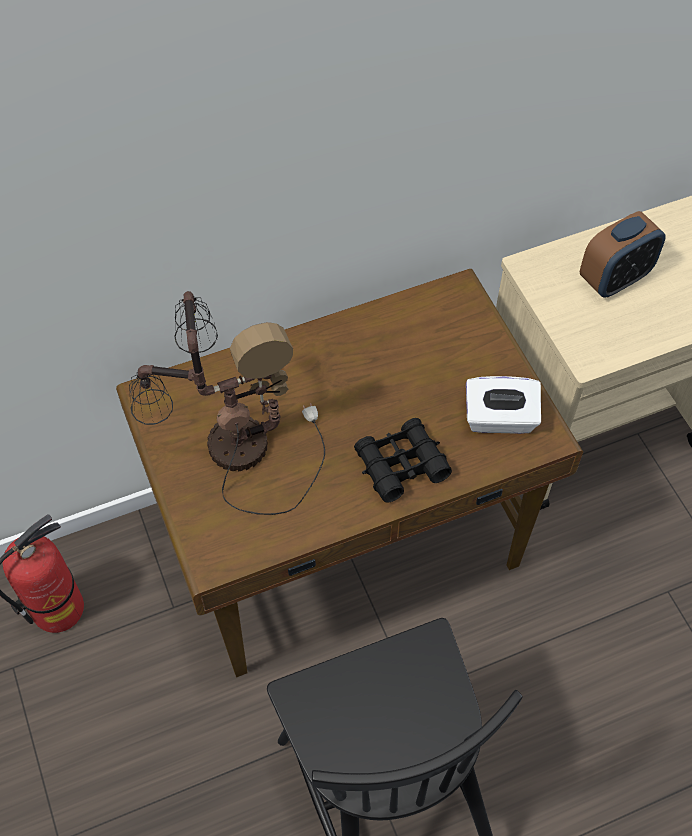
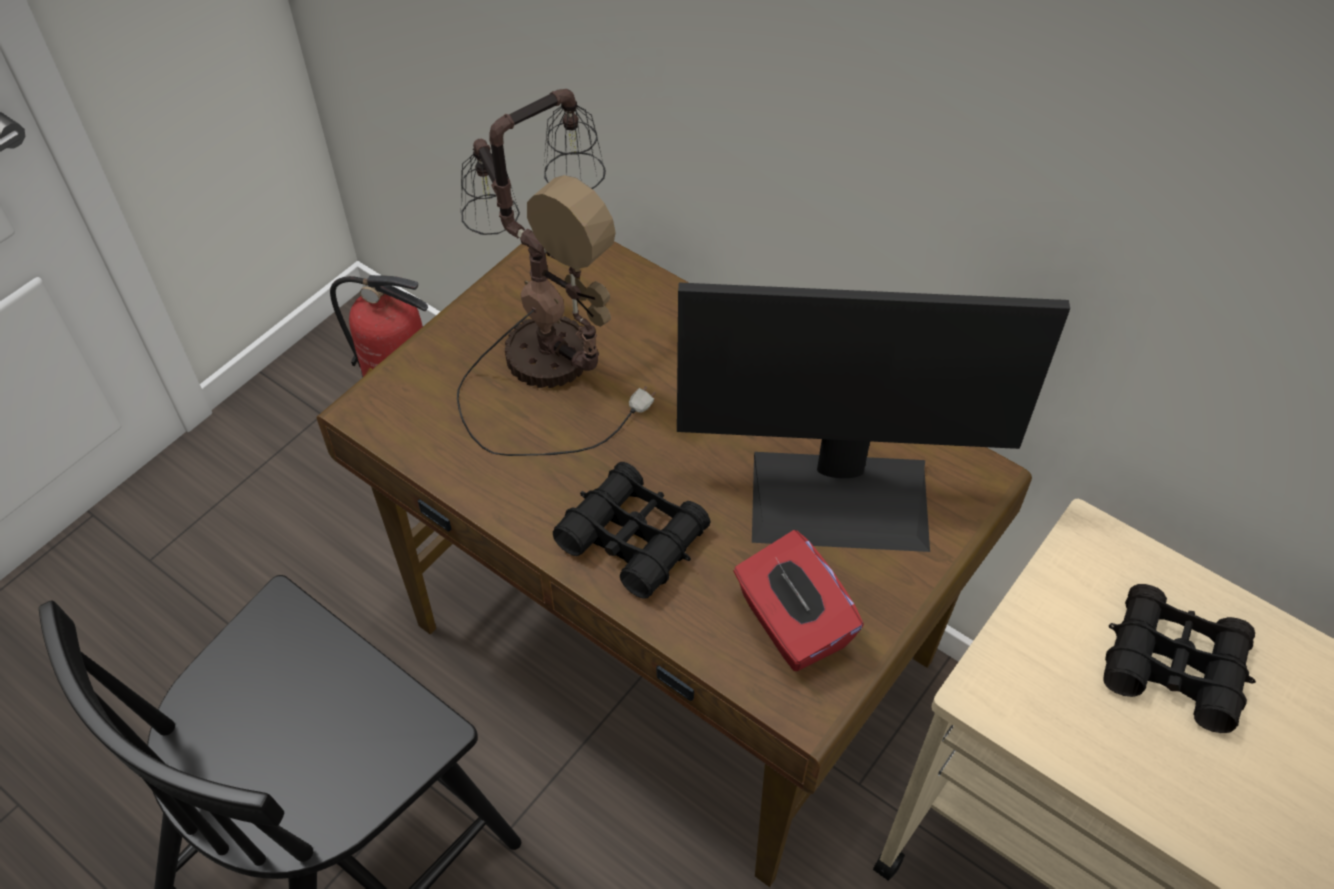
camera: 60 degrees right, 5 degrees down
white tissue box [466,376,541,434] -> red tissue box [734,530,864,671]
alarm clock [580,211,665,298] -> black binoculars [1103,584,1256,733]
none -> monitor [677,282,1070,552]

